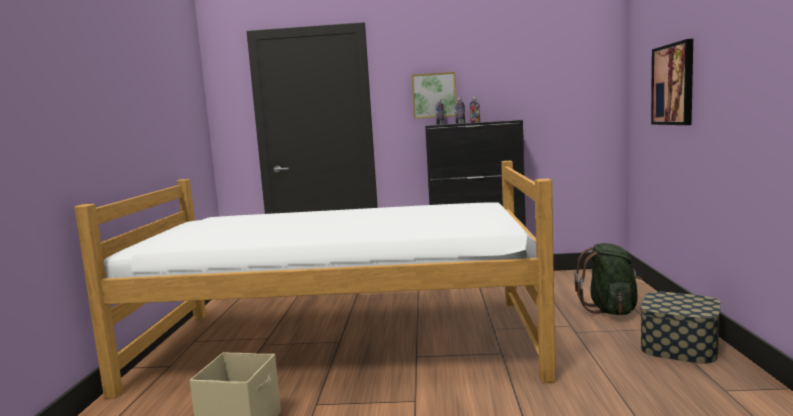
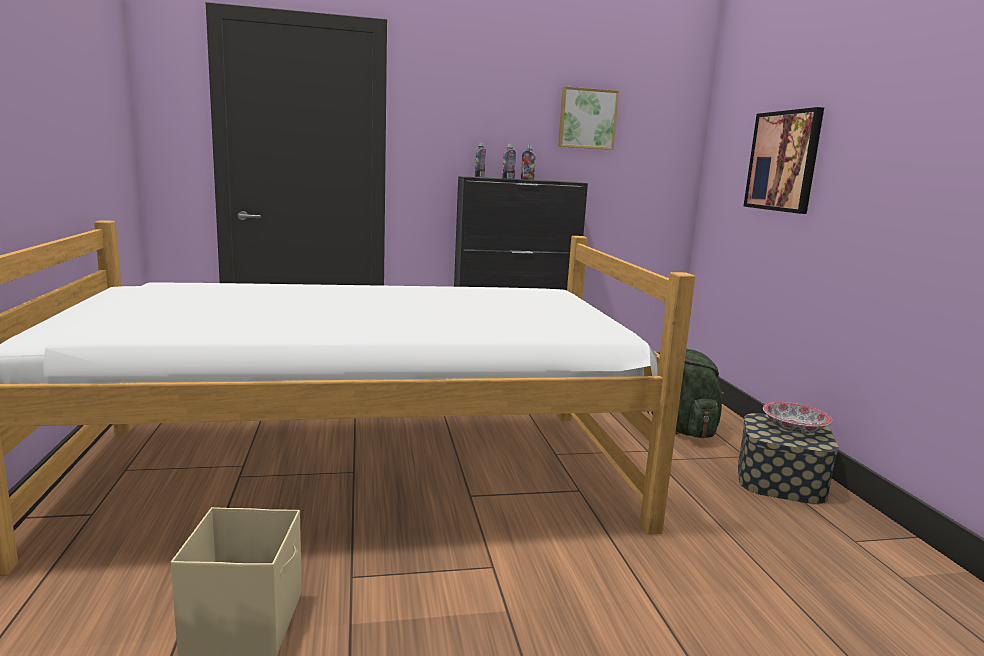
camera: 15 degrees left, 5 degrees up
picture [412,72,457,119] -> picture moved to [558,87,619,150]
none -> bowl [763,402,832,434]

